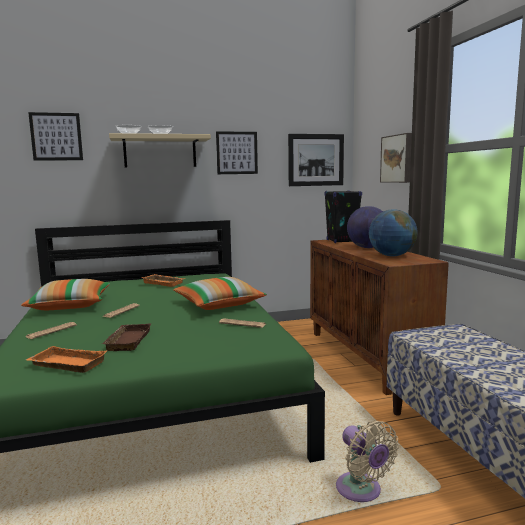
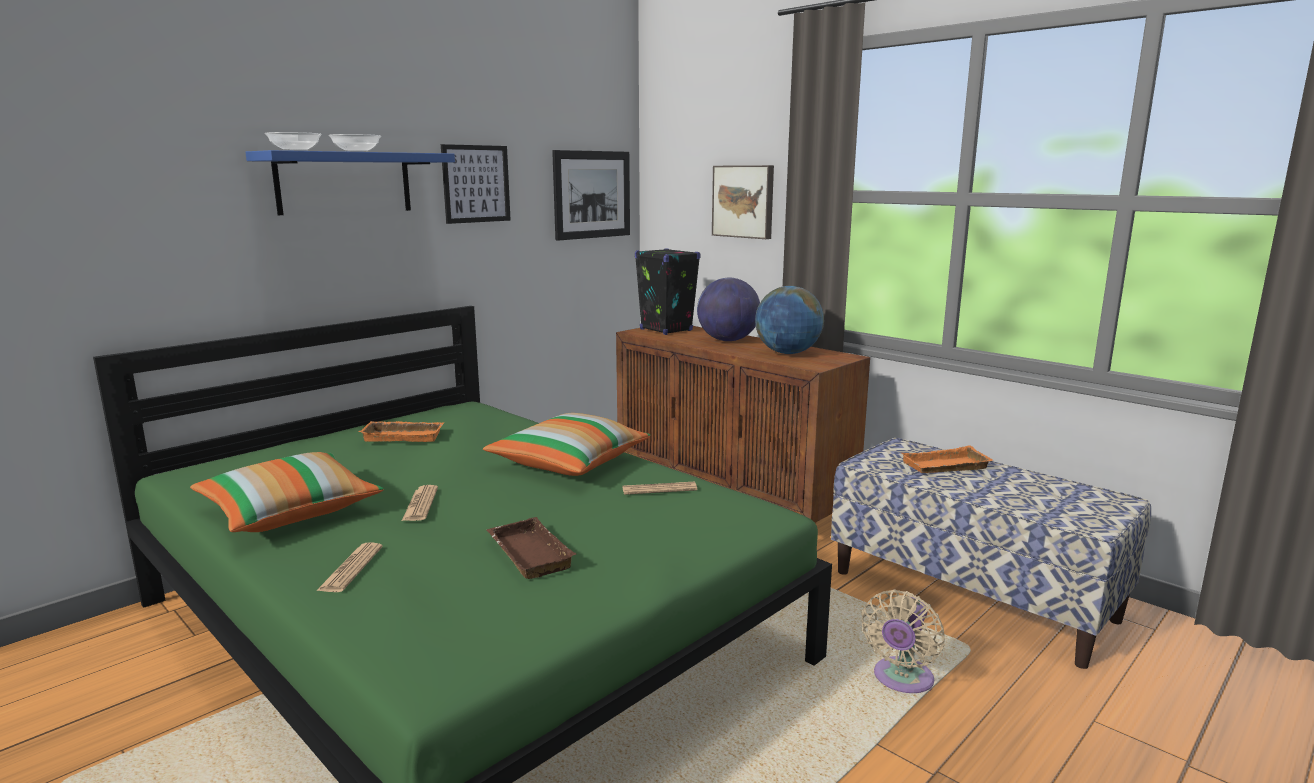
camera: 30 degrees left, 5 degrees up
orange tray [26,346,107,373] -> orange tray moved to [902,445,993,473]
picture [28,112,83,161] -> none
beige shelf [109,133,211,168] -> blue shelf [245,150,455,215]
beige fan [336,421,399,502] -> beige fan turned 90 degrees clockwise [861,590,945,693]

